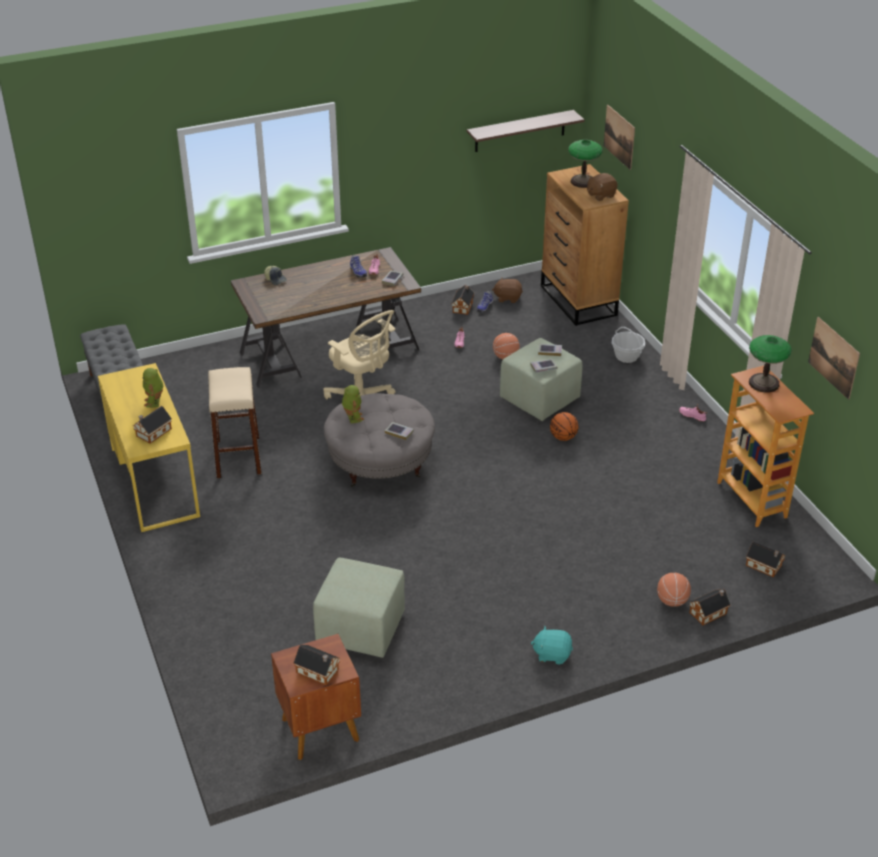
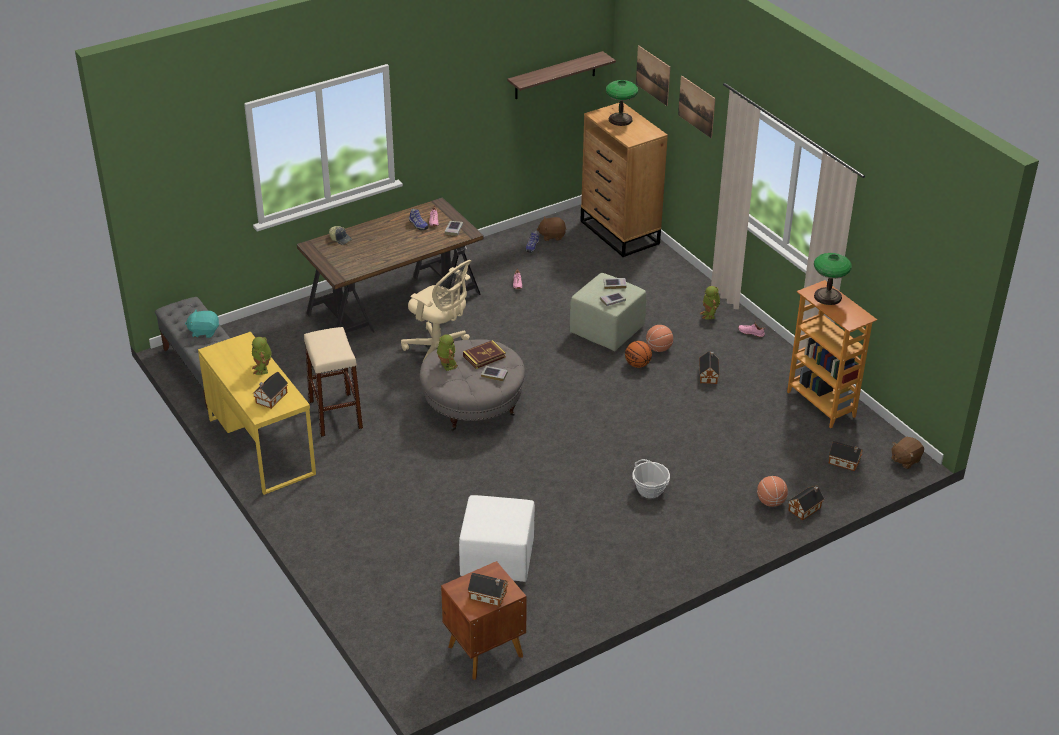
camera: 10 degrees left, 0 degrees up
green ottoman [313,558,405,658] -> white ottoman [459,495,535,582]
toy house [452,285,475,315] -> toy house moved to [699,351,719,384]
basketball [493,333,520,360] -> basketball moved to [646,325,673,352]
turquoise plush toy [531,626,573,665] -> turquoise plush toy moved to [185,309,219,338]
brown plush toy [587,173,618,201] -> brown plush toy moved to [892,437,924,469]
basket [612,327,645,363] -> basket moved to [632,459,670,498]
picture [808,317,860,400] -> picture moved to [678,76,715,138]
none -> book [463,340,506,369]
none -> toy robot [700,286,720,319]

